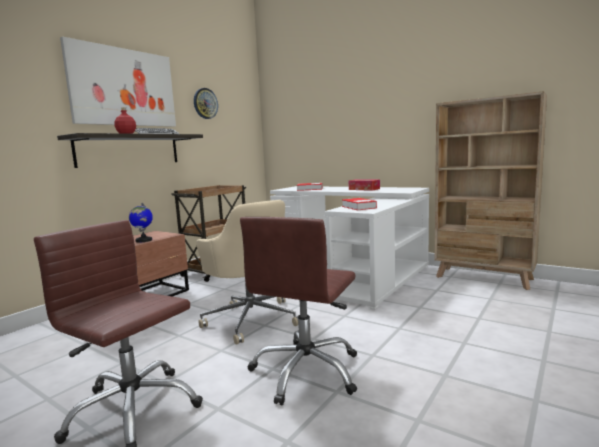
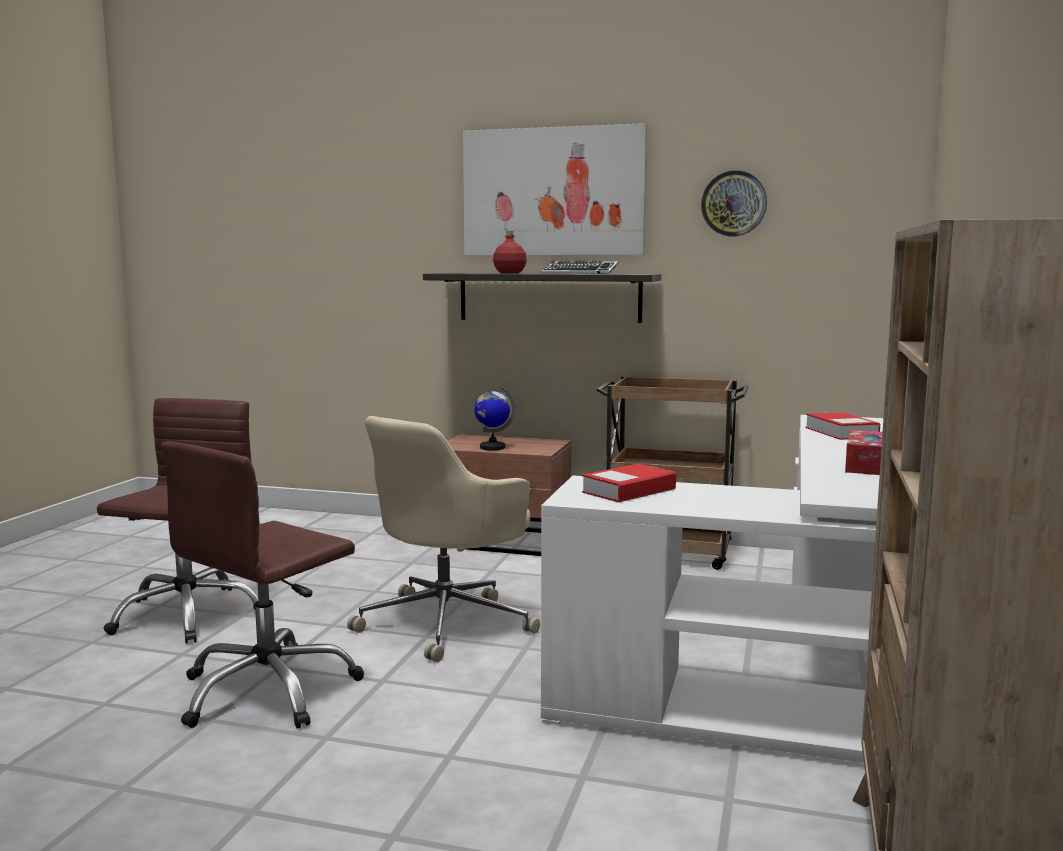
camera: 70 degrees right, 0 degrees up
brown office chair [240,217,357,405] -> brown office chair turned 60 degrees counterclockwise [161,442,364,728]

